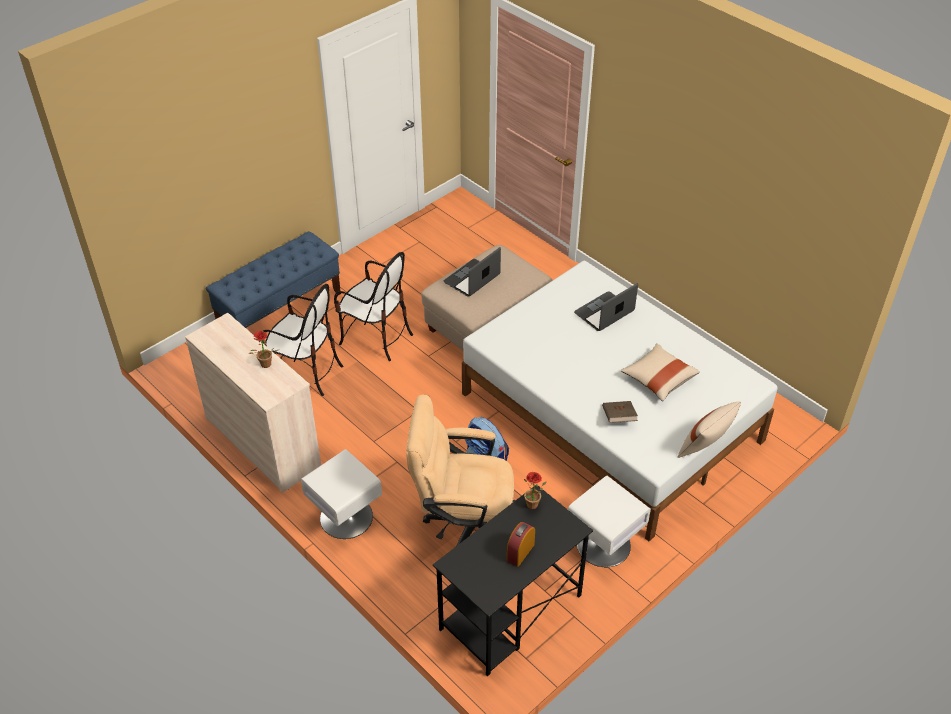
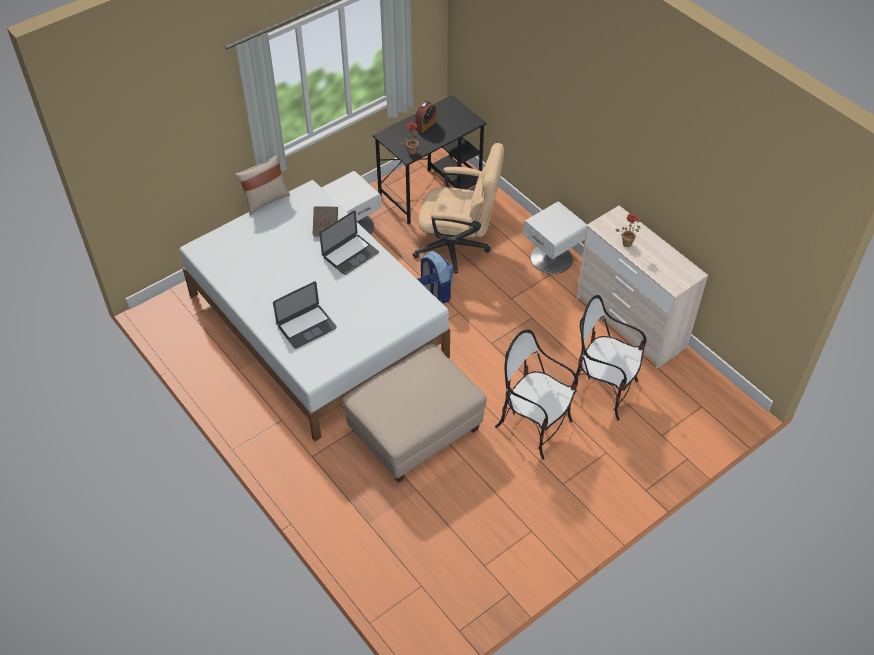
camera: 175 degrees left, 5 degrees up
blue bench [206,231,341,328] -> none
laptop [444,247,501,297] -> laptop moved to [319,210,379,275]
beige pillow [621,344,700,401] -> none

